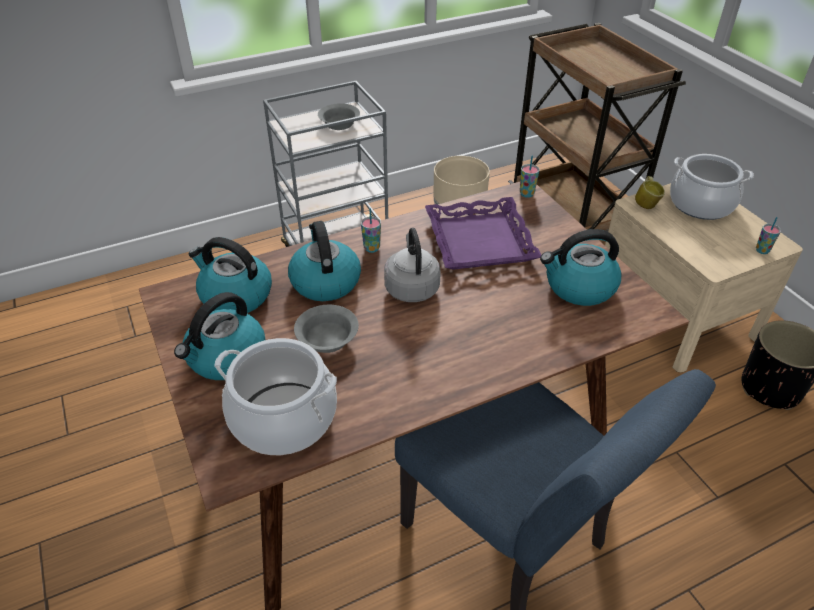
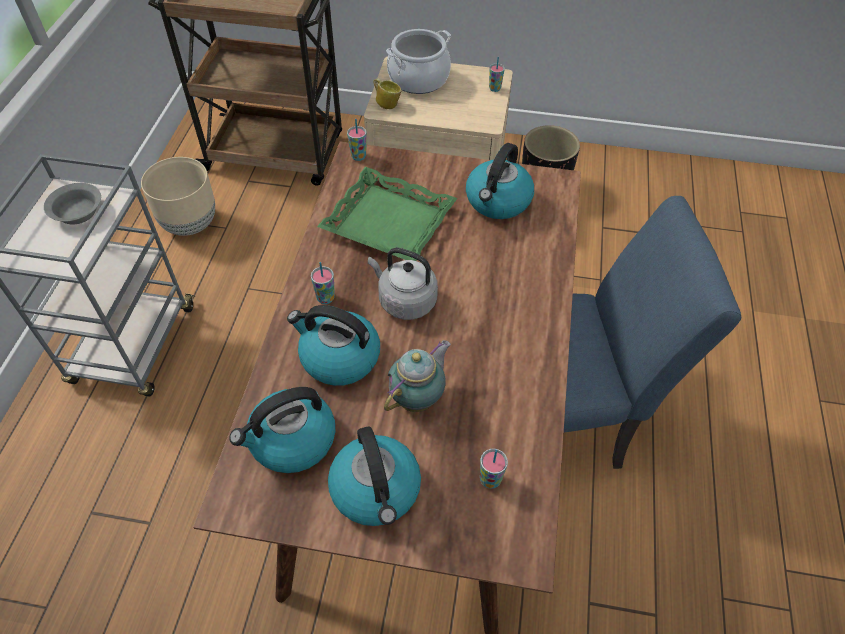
camera: 55 degrees left, 10 degrees up
cooking pot [214,338,337,455] -> cup [480,449,508,489]
grey bowl [294,305,359,353] -> teapot [384,340,451,412]
purple tray [425,197,541,270] -> green tray [317,167,457,261]

